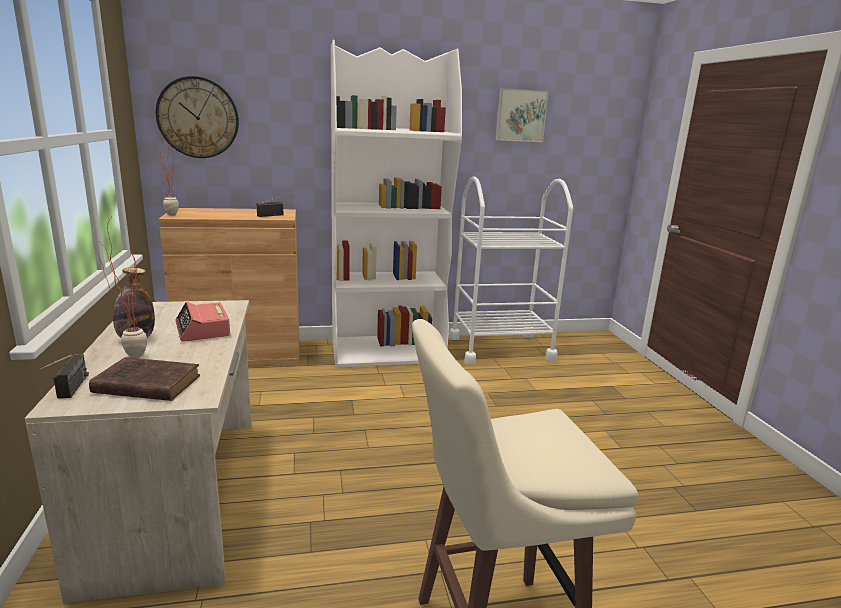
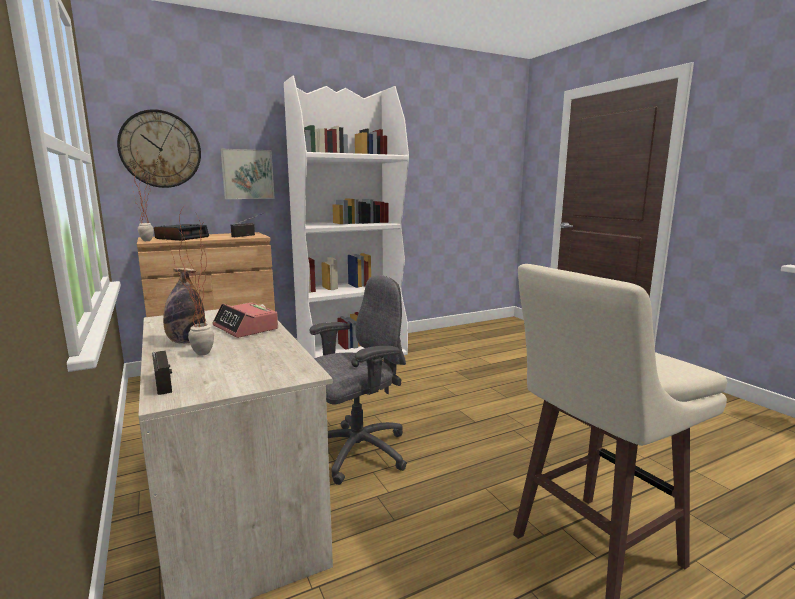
camera: 15 degrees left, 5 degrees down
brown book [89,357,200,401] -> none
white cart [449,177,573,365] -> none
picture [495,88,549,142] -> picture moved to [220,149,275,199]
none -> alarm clock [154,224,209,241]
none -> grey office chair [310,275,407,485]

